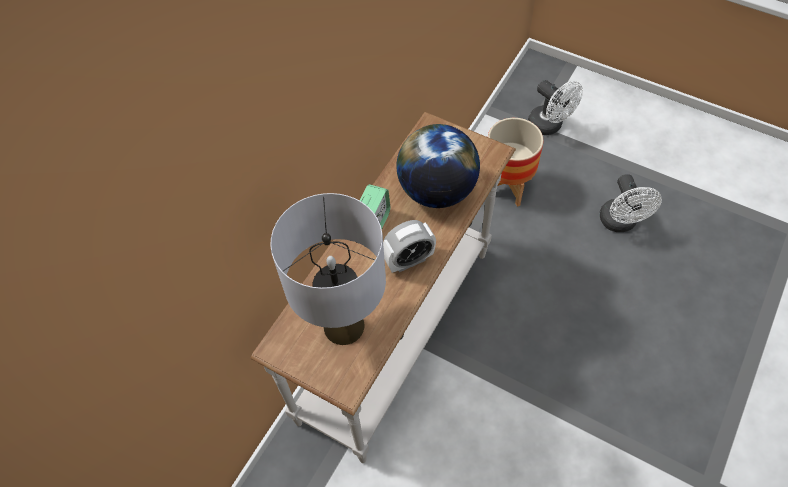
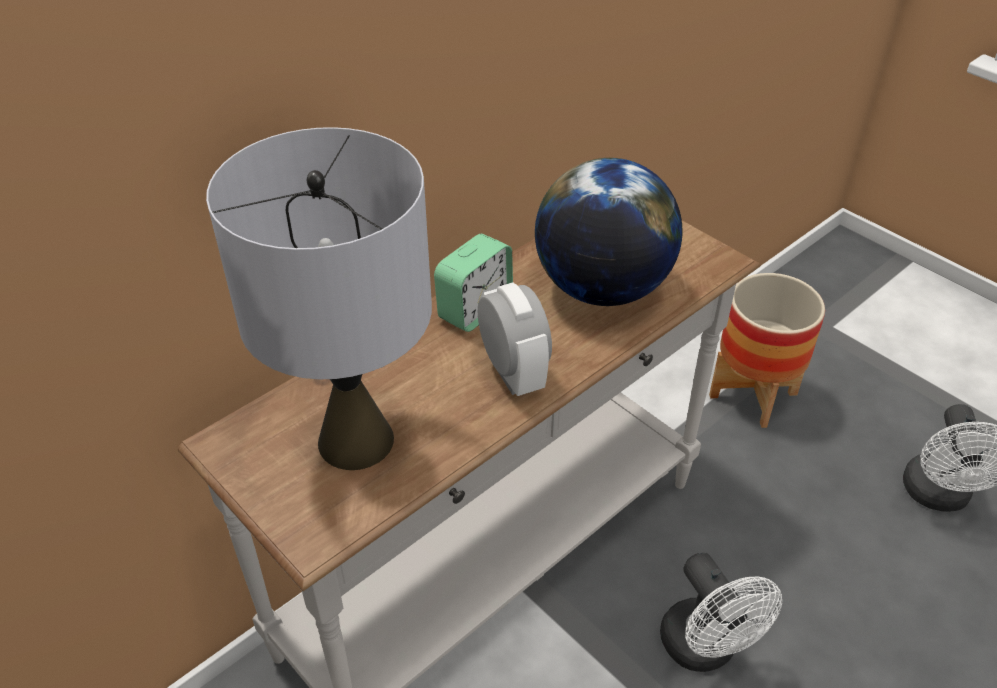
camera: 15 degrees right, 15 degrees down
alarm clock [383,220,436,273] -> alarm clock turned 105 degrees counterclockwise [478,283,552,396]
white fan [528,80,583,135] -> white fan moved to [660,553,782,672]

